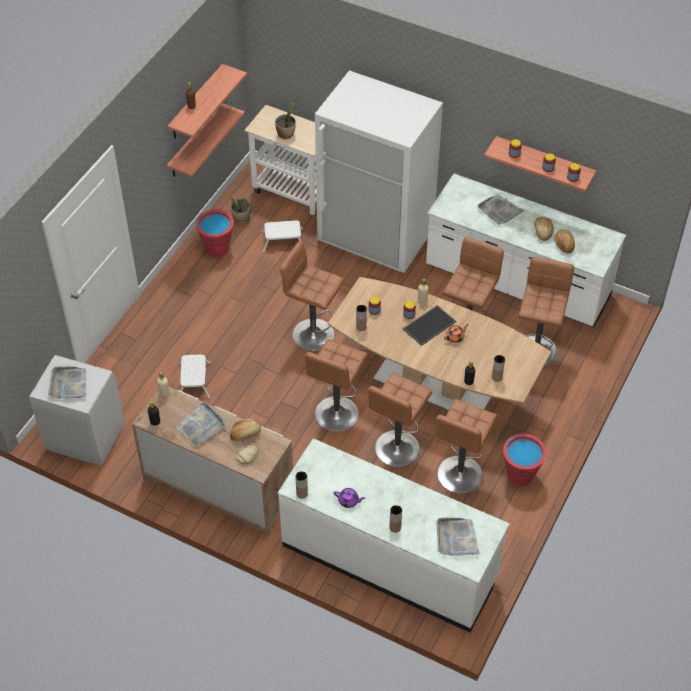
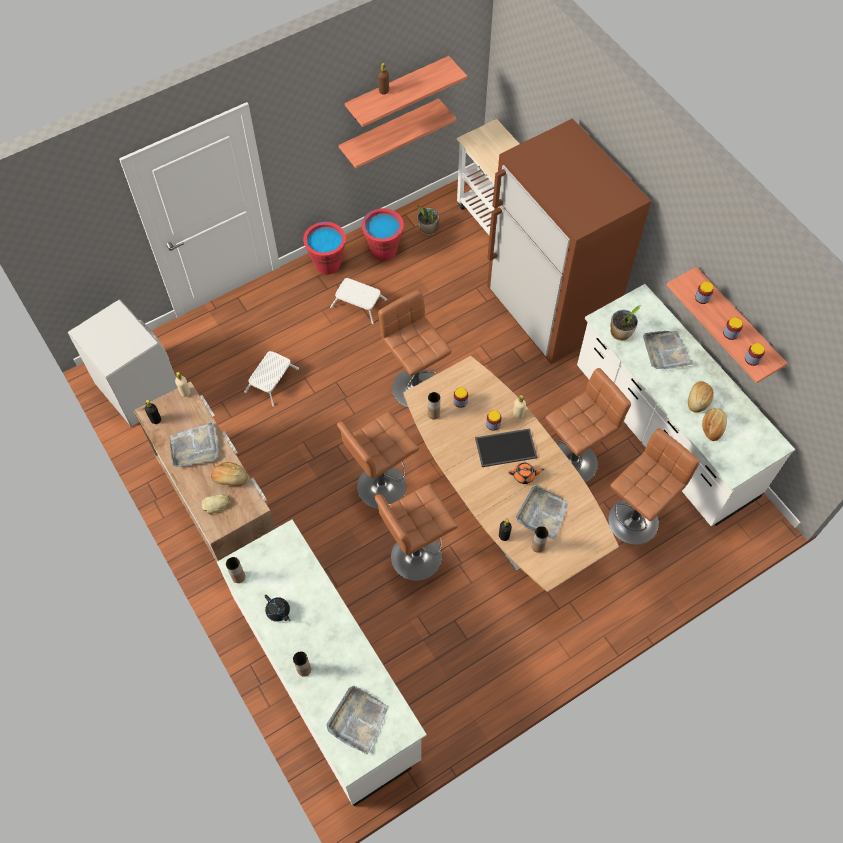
camera: 30 degrees right, 10 degrees up
grey tray [48,366,86,399] -> grey tray moved to [516,485,569,540]
white step ladder [261,221,303,252] -> white step ladder moved to [330,278,387,324]
potted plant [275,103,296,139] -> potted plant moved to [611,305,642,341]
white fridge [315,70,443,273] -> brown fridge [487,118,651,364]
purple teapot [334,488,365,508] -> black teapot [265,595,290,622]
brown stool [435,399,497,493] -> none
red bucket [503,434,547,486] -> red bucket moved to [303,222,346,275]

